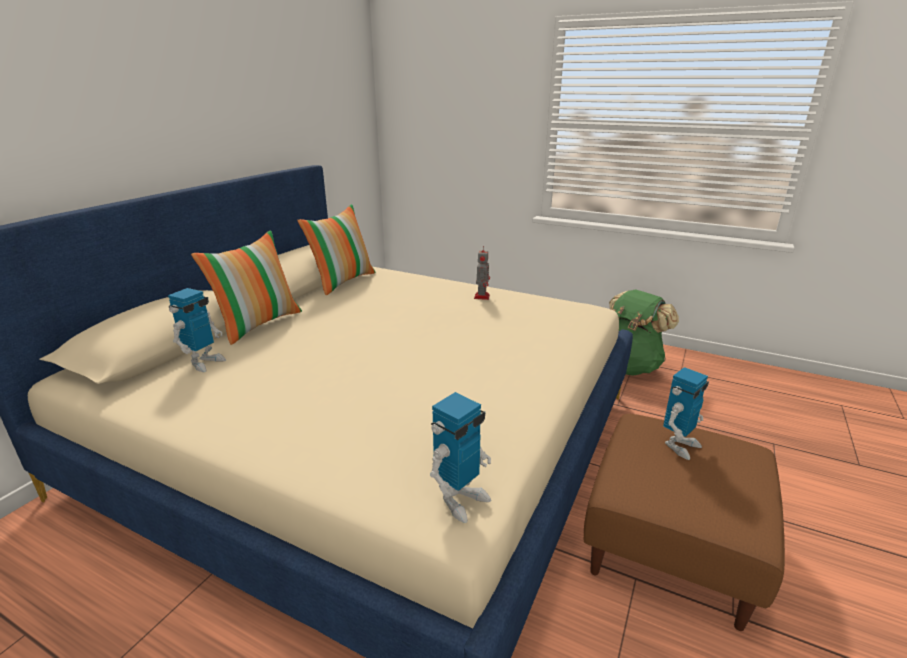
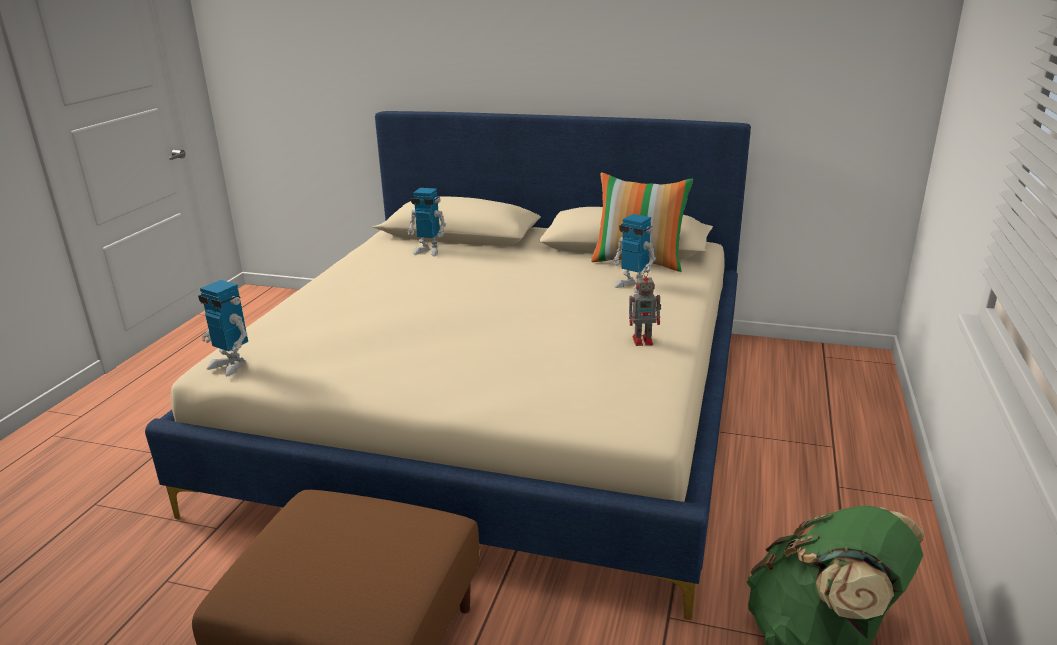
camera: 80 degrees right, 0 degrees up
pillow [191,230,302,345] -> none
toy robot [663,367,709,460] -> toy robot moved to [612,214,656,293]

